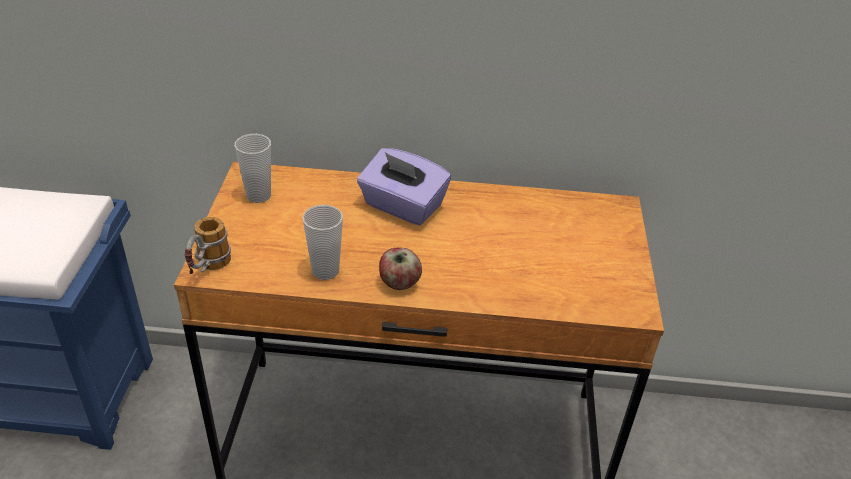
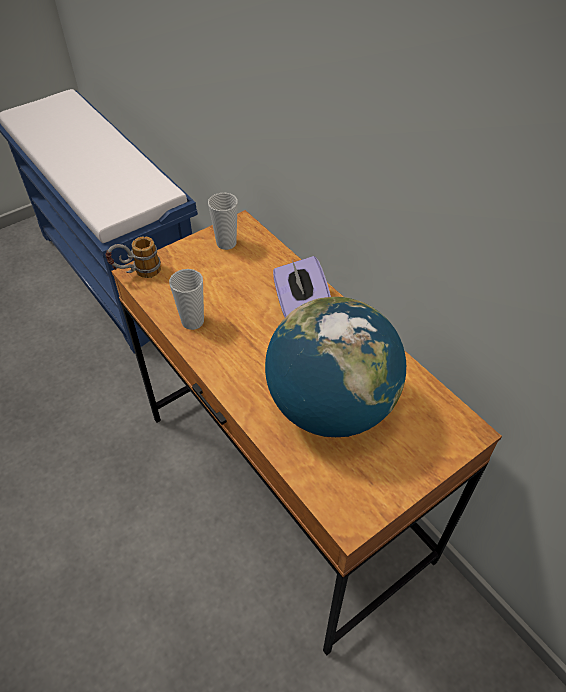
camera: 50 degrees right, 10 degrees up
apple [379,247,422,290] -> none
none -> globe [265,297,406,437]

